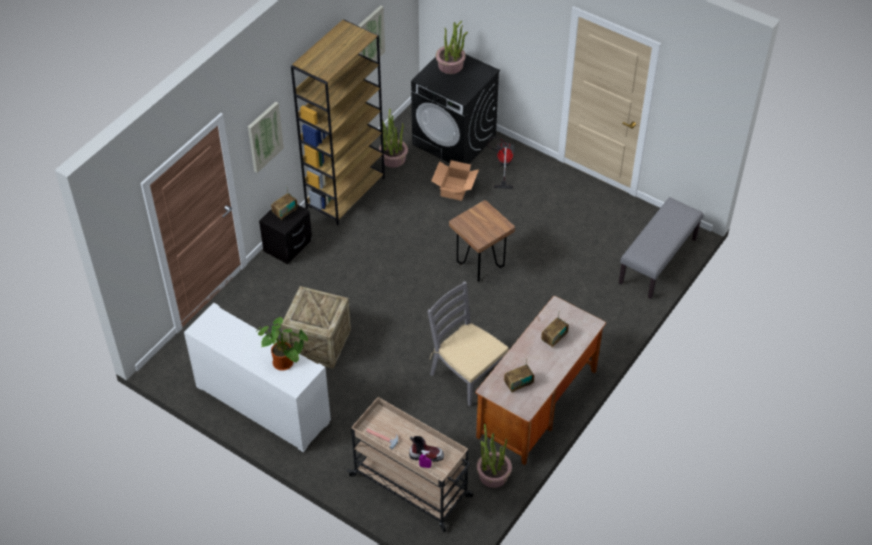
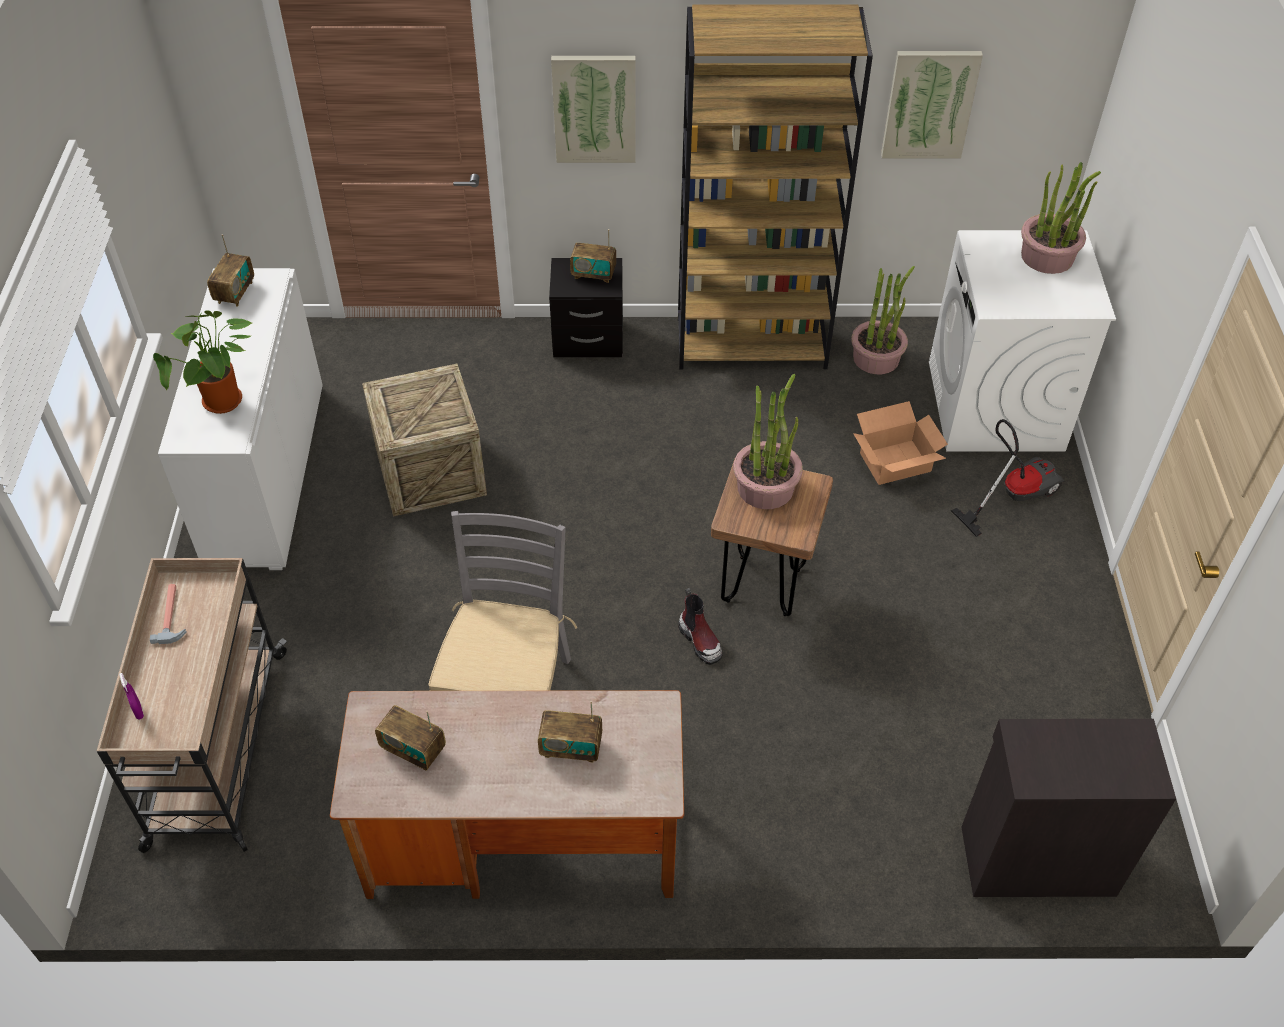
camera: 55 degrees right, 0 degrees up
boot [409,436,444,462] -> boot moved to [678,588,722,665]
black washing machine [411,55,500,164] -> white washing machine [929,230,1116,452]
potted plant [477,424,512,488] -> potted plant moved to [733,374,803,509]
grey bench [619,197,703,299] -> black cabinet [962,719,1176,897]
none -> radio [207,234,254,307]

